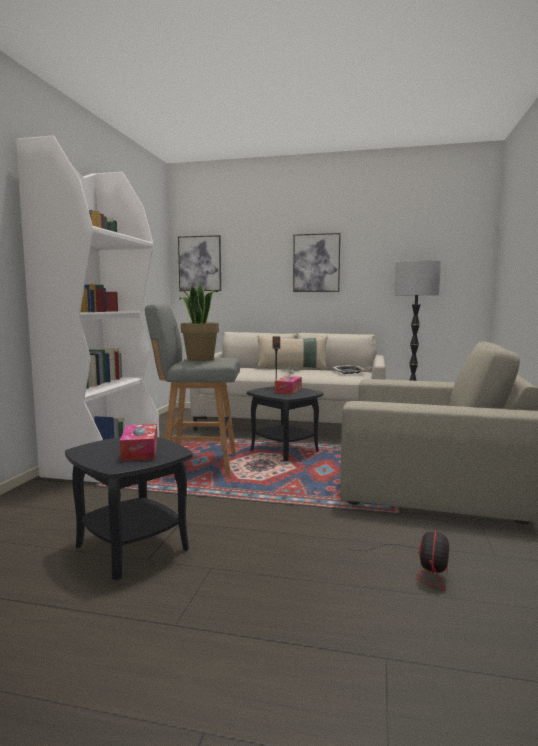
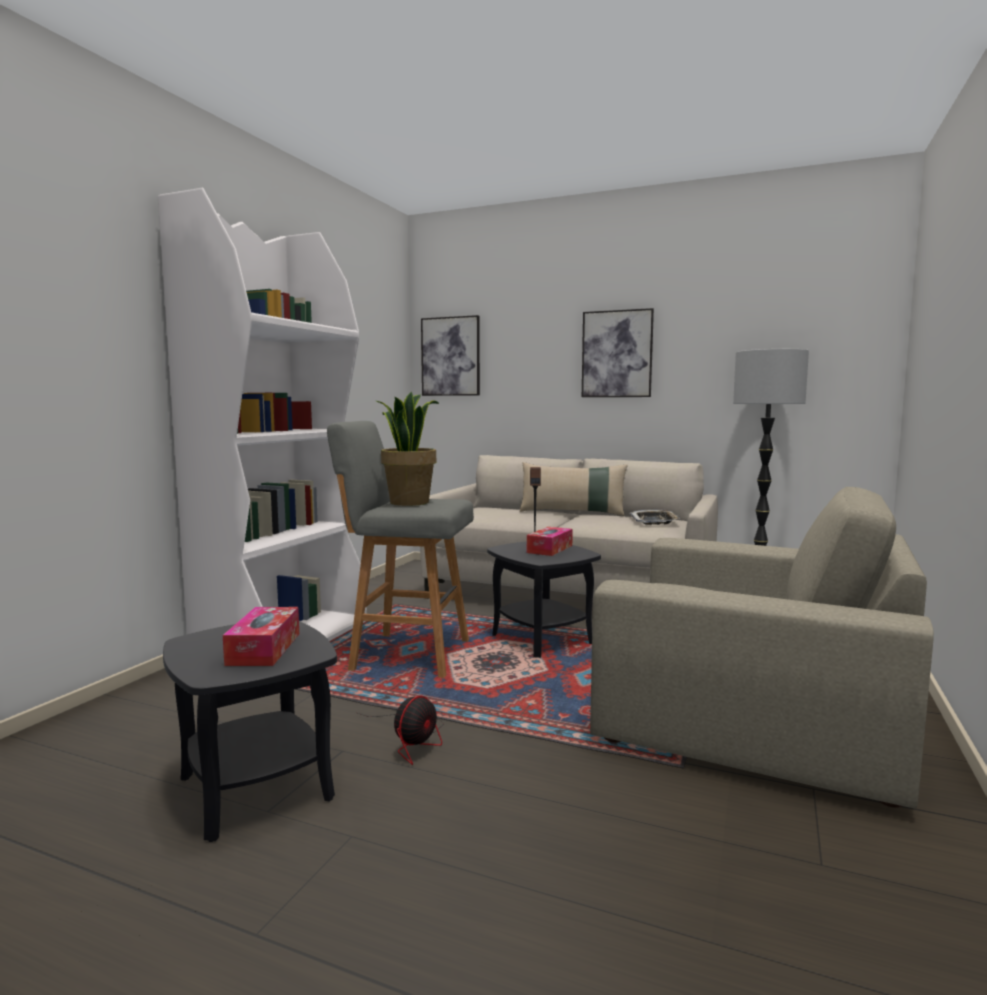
camera: 10 degrees right, 0 degrees up
fan [346,530,449,591] -> fan moved to [358,696,443,765]

